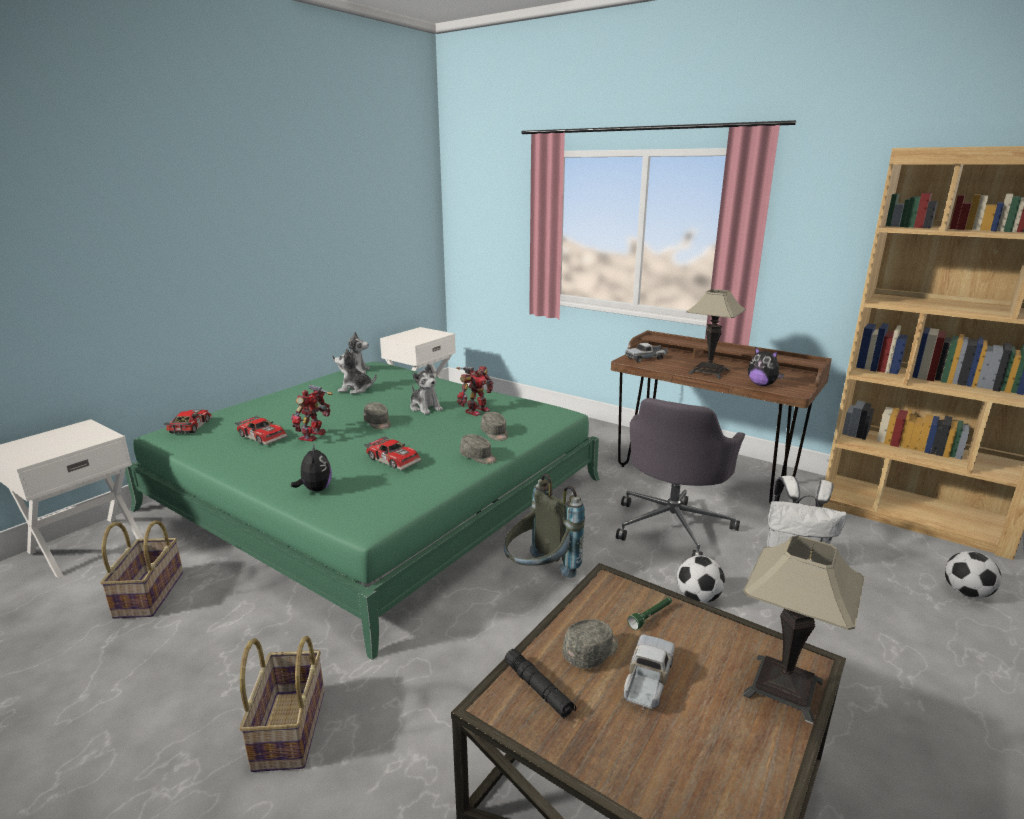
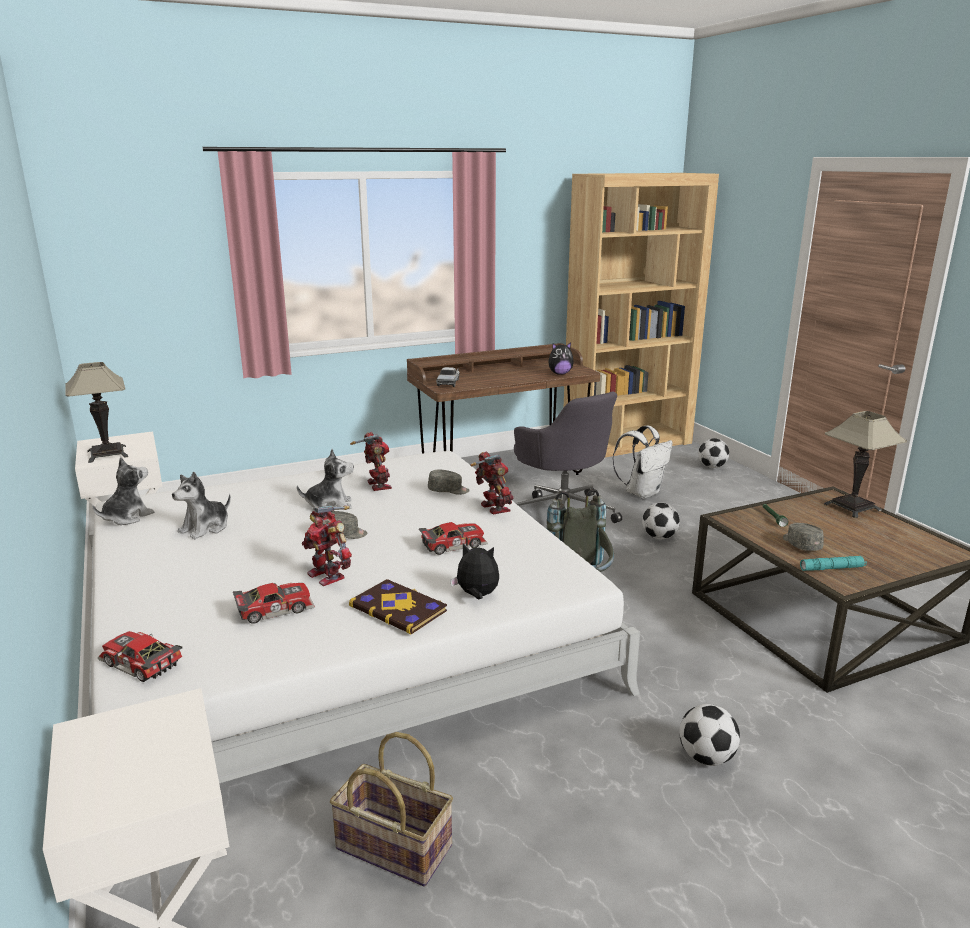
camera: 60 degrees left, 0 degrees up
green bed [125,362,600,660] -> white bed [89,451,640,783]
basket [239,636,324,772] -> football [679,704,740,766]
grey cap [460,434,497,464] -> toy robot [471,451,514,514]
black flashlight [505,649,576,718] -> turquoise flashlight [800,556,867,571]
toy truck [624,634,675,711] -> none
table lamp [686,289,746,379] -> table lamp moved to [66,362,128,463]
none -> book [349,579,447,634]

